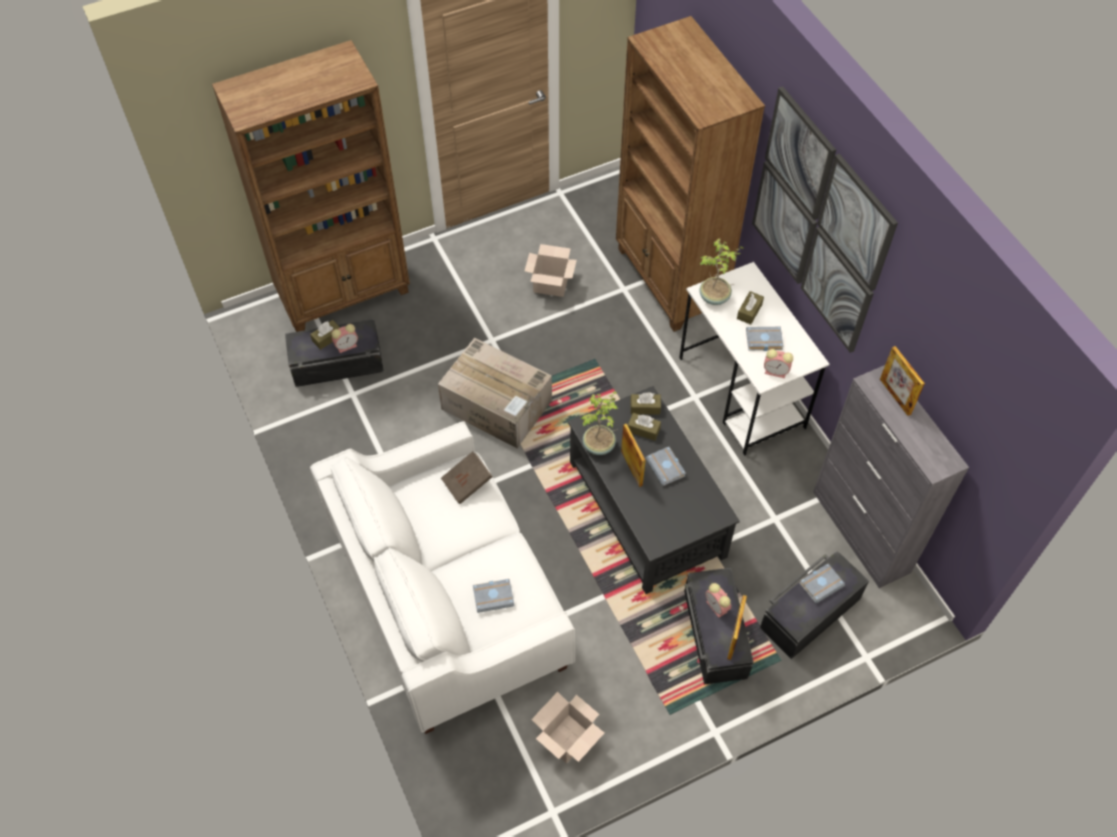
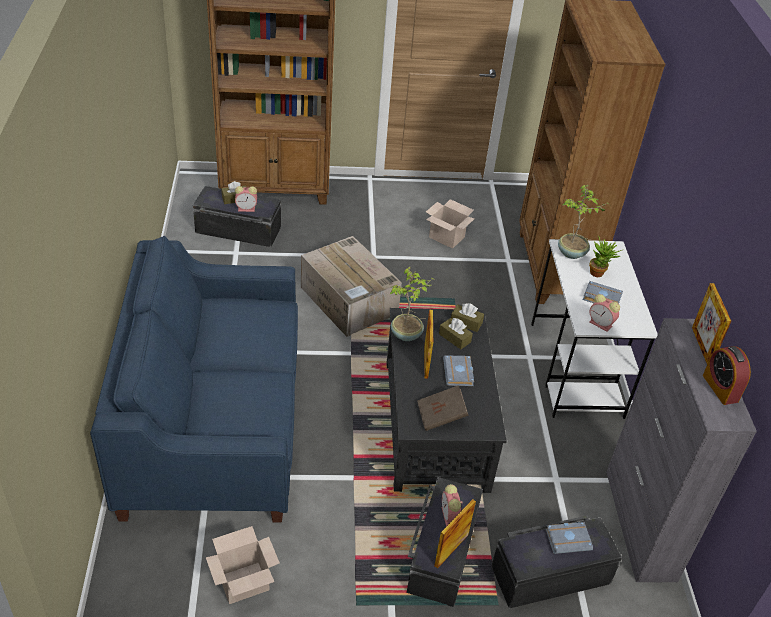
camera: 20 degrees right, 15 degrees down
white sofa [310,421,575,734] -> blue sofa [90,236,298,522]
brown book [441,451,493,504] -> brown book moved to [417,385,469,431]
grey book [473,579,515,613] -> none
brown tissue box [737,291,764,325] -> potted plant [589,235,624,277]
picture [752,86,898,353] -> none
none -> alarm clock [703,346,751,405]

